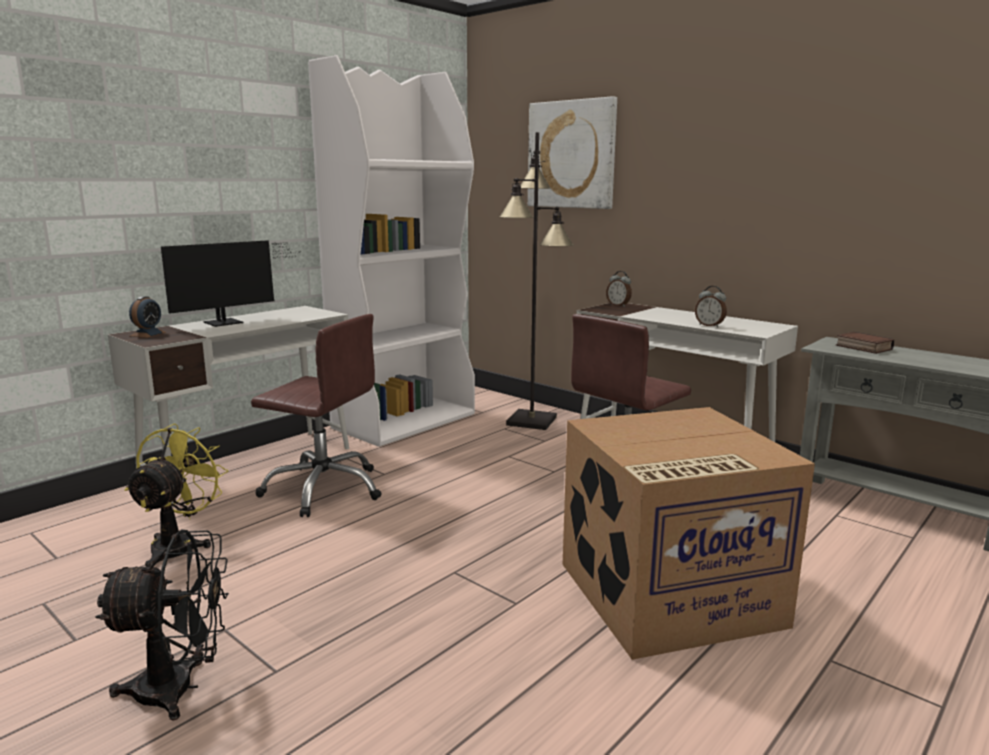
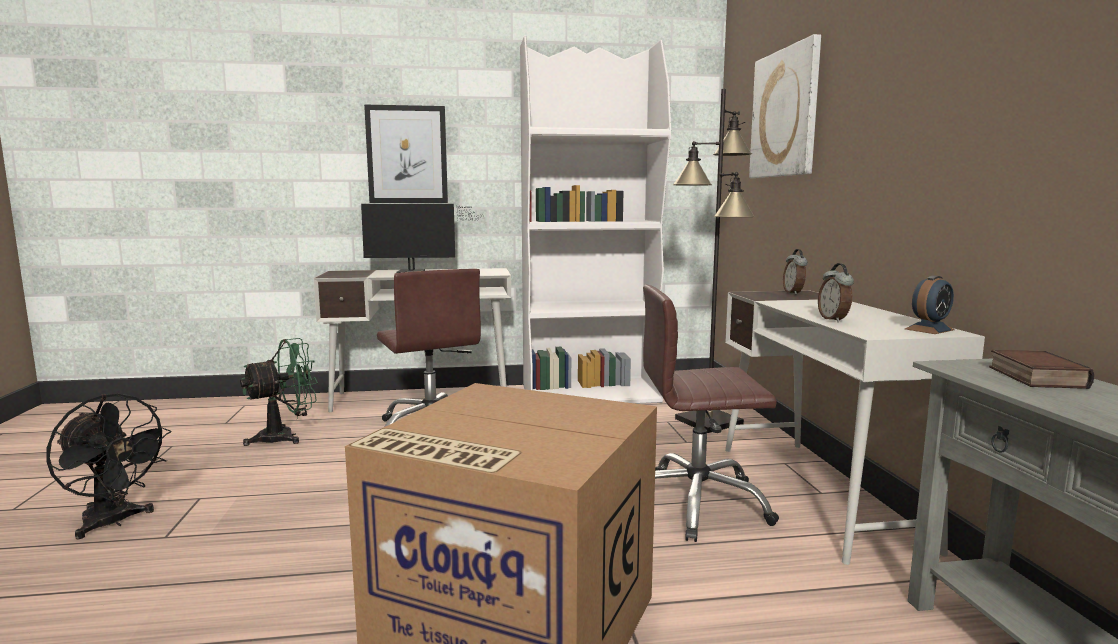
camera: 40 degrees right, 5 degrees down
yellow fan [124,423,228,567] -> green fan [240,338,318,446]
alarm clock [129,296,166,338] -> alarm clock moved to [905,275,955,334]
none -> picture [364,104,448,203]

